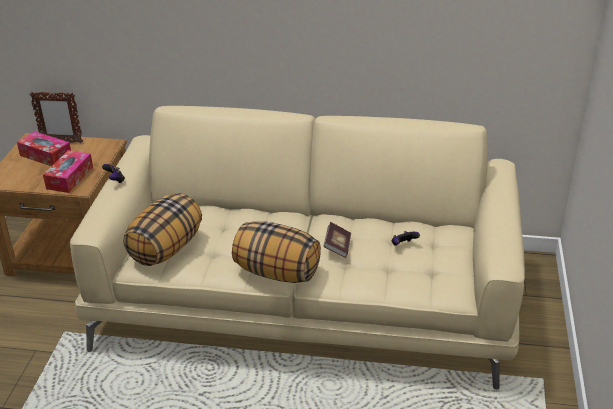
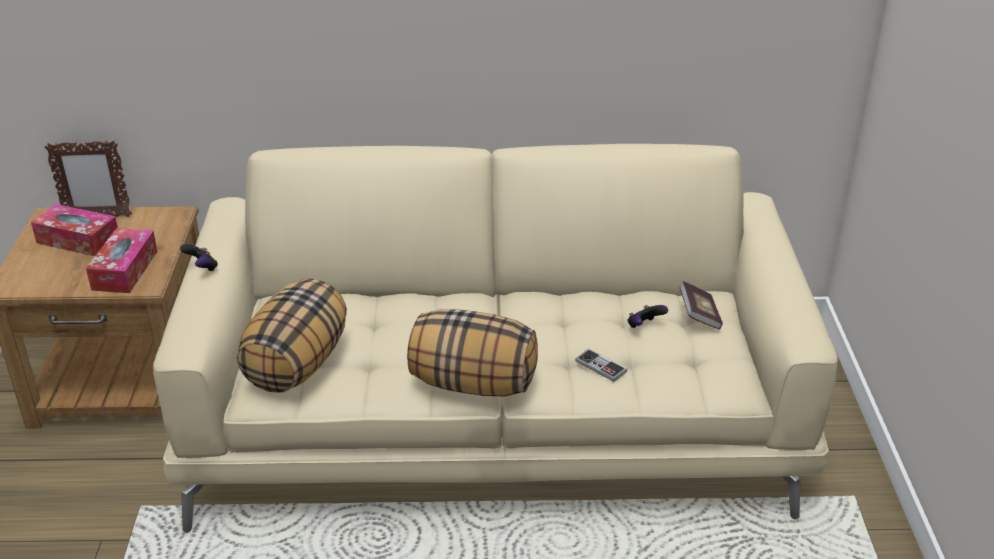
camera: 10 degrees left, 0 degrees up
book [323,222,351,258] -> book moved to [680,281,723,329]
none -> game controller [575,348,627,382]

